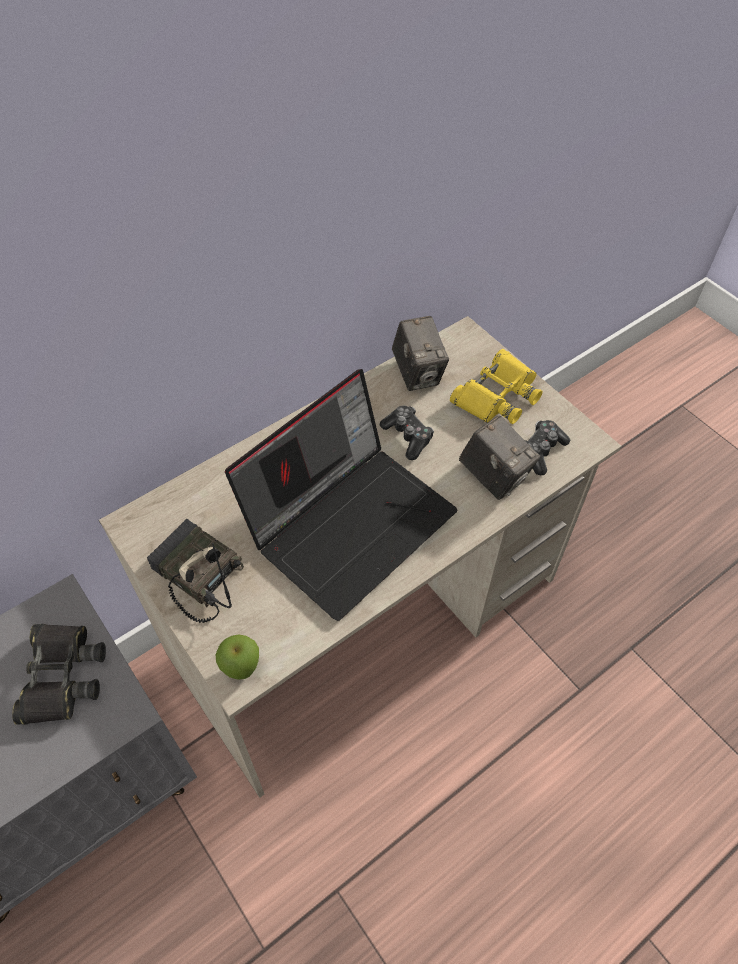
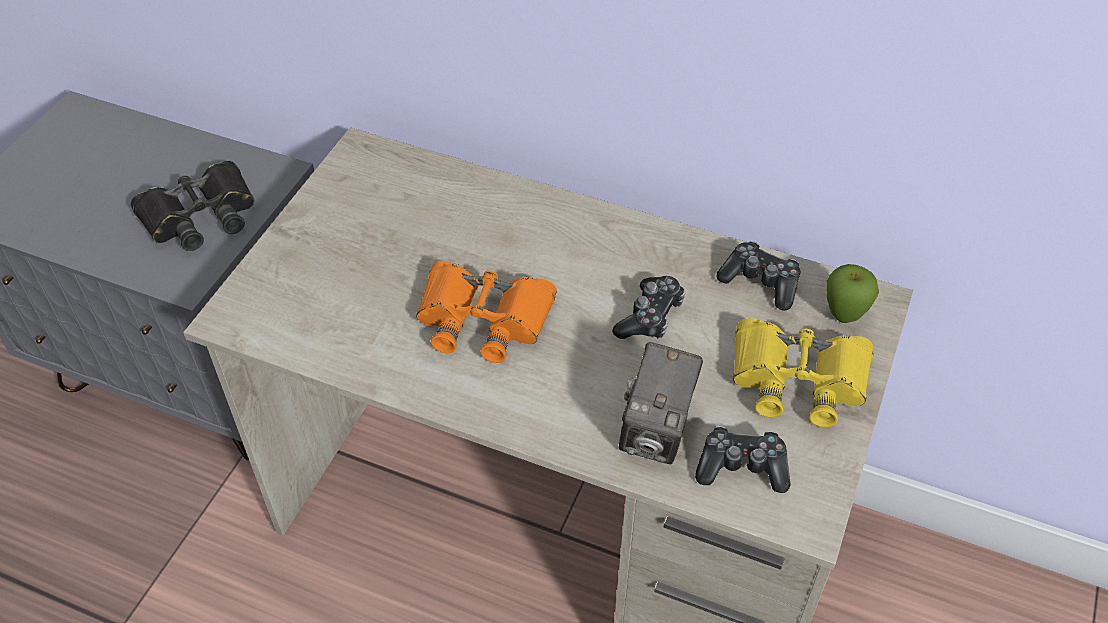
camera: 60 degrees right, 5 degrees down
radio [147,519,244,623] -> none
apple [215,634,259,680] -> apple moved to [826,264,879,323]
laptop [225,369,457,621] -> orange binoculars [416,261,557,363]
camera [392,316,449,391] -> game controller [716,241,800,311]

